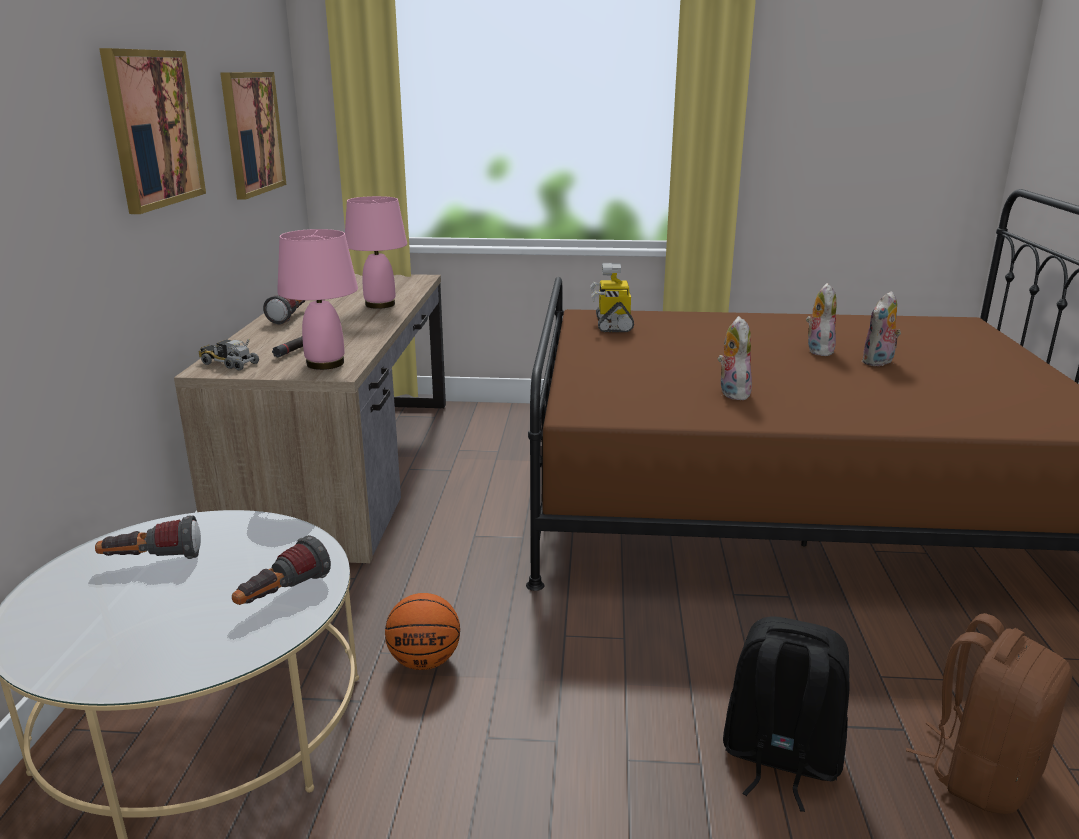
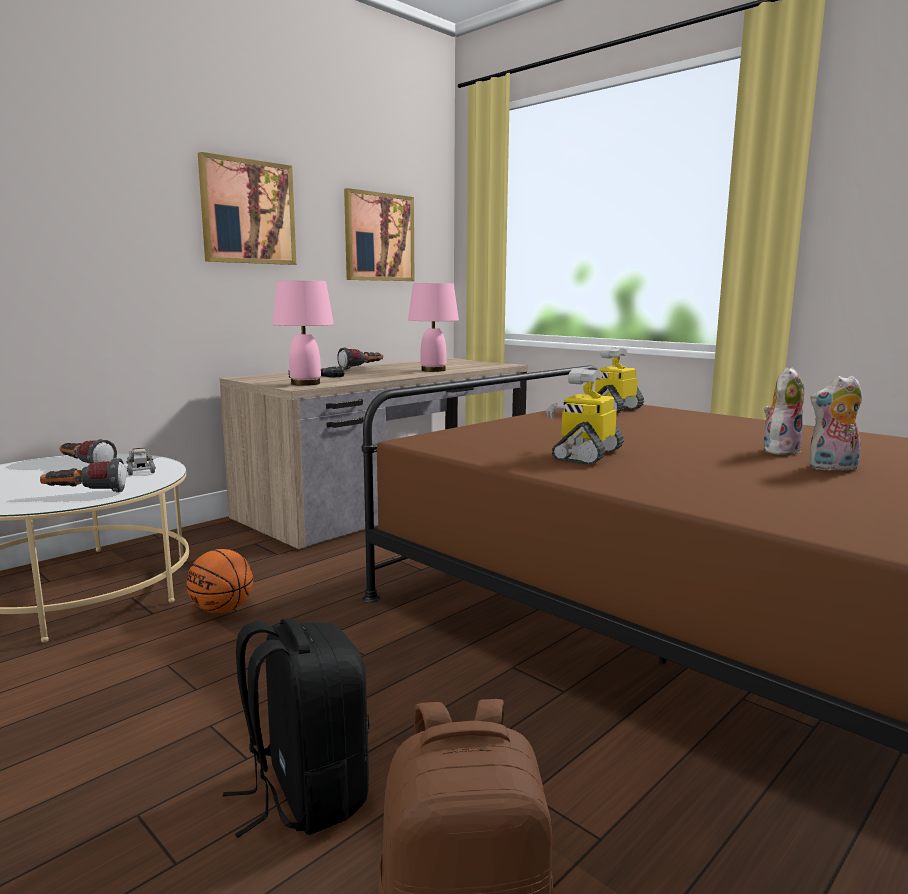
camera: 40 degrees right, 10 degrees down
toy truck [199,339,259,371] -> toy truck moved to [127,447,156,476]
plush toy [718,316,752,400] -> toy robot [546,368,624,465]

